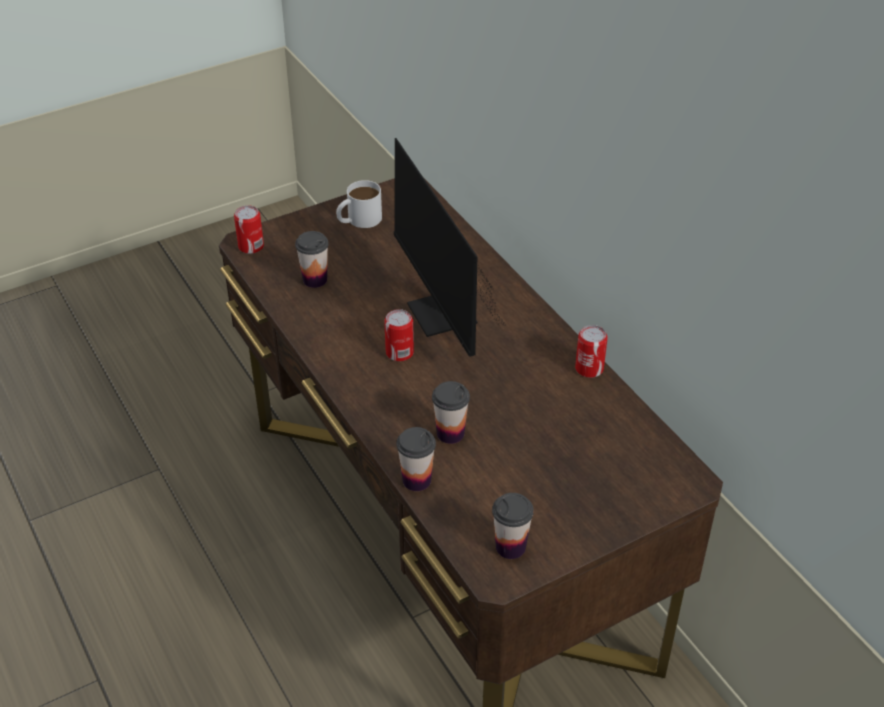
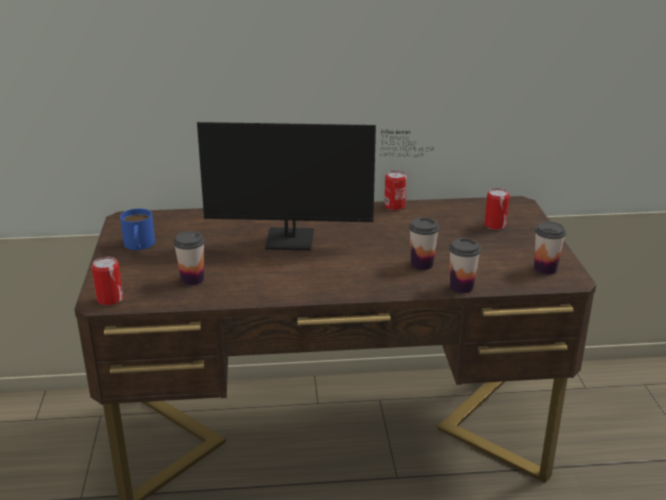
camera: 65 degrees left, 15 degrees down
white mug [336,180,382,228] -> blue mug [120,208,155,250]
can [384,309,414,361] -> can moved to [484,188,510,230]

